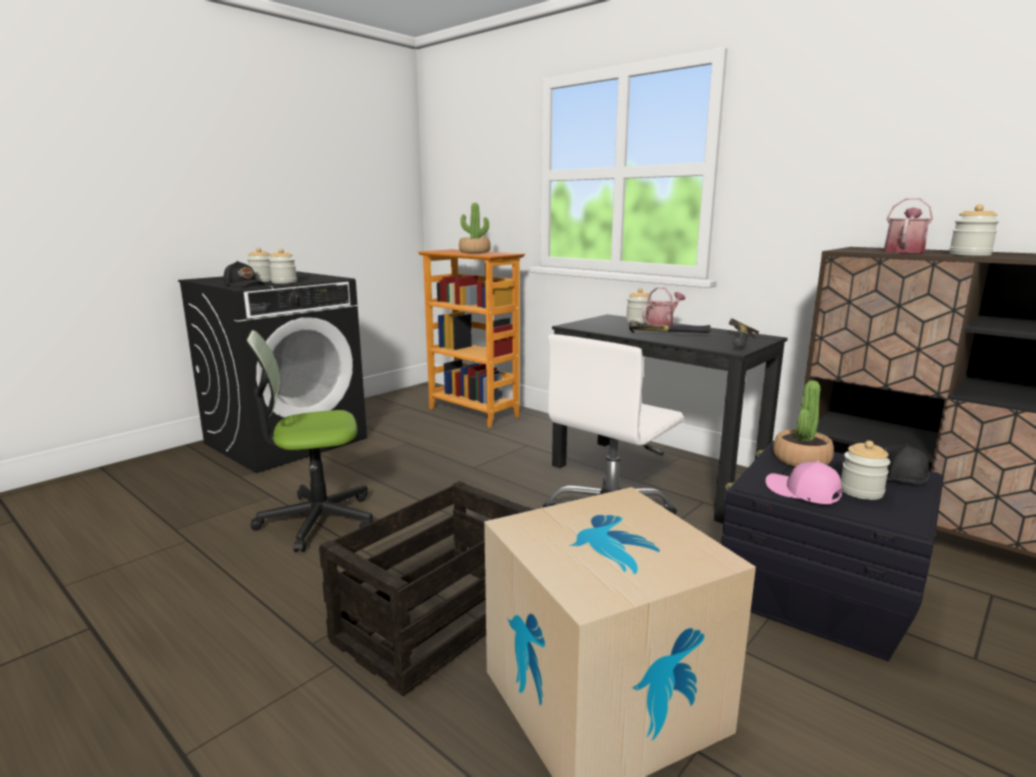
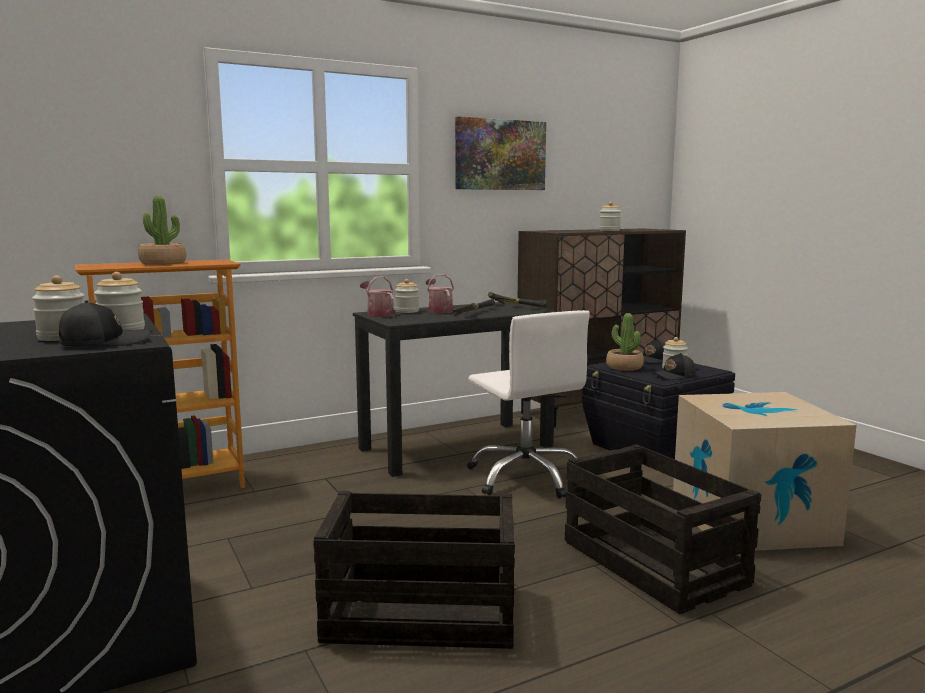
camera: 70 degrees left, 5 degrees down
office chair [246,330,373,552] -> crate [313,491,515,649]
pink cap [765,461,842,504] -> black cap [652,353,695,380]
watering can [884,198,933,253] -> watering can moved to [360,276,394,317]
none -> picture [455,116,546,190]

